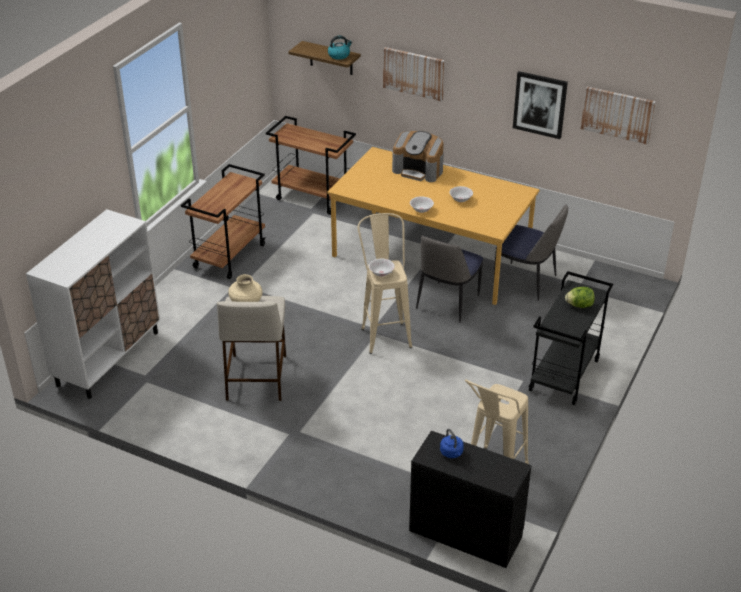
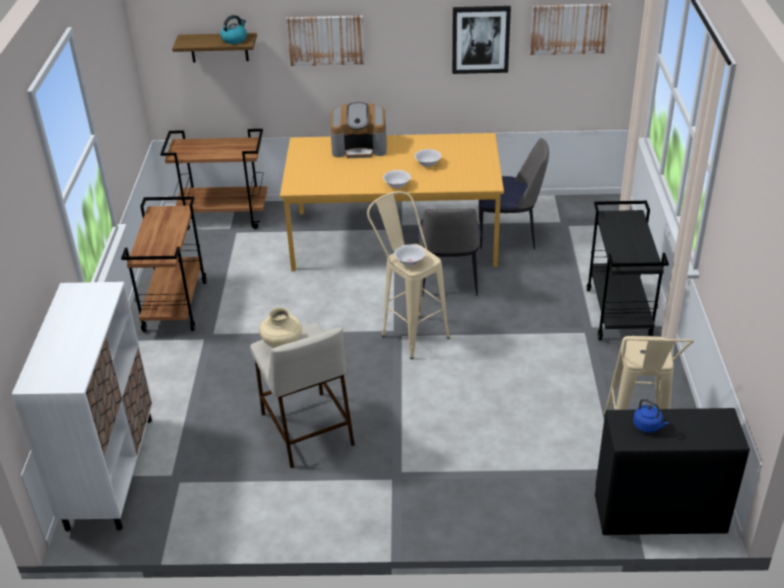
camera: 25 degrees left, 0 degrees up
lettuce [565,287,595,308] -> none

